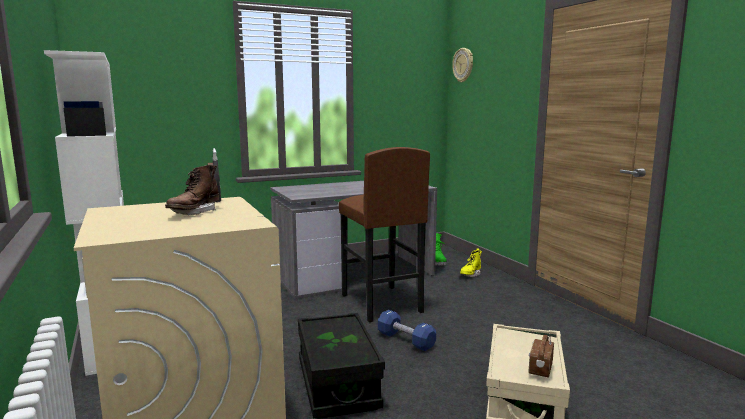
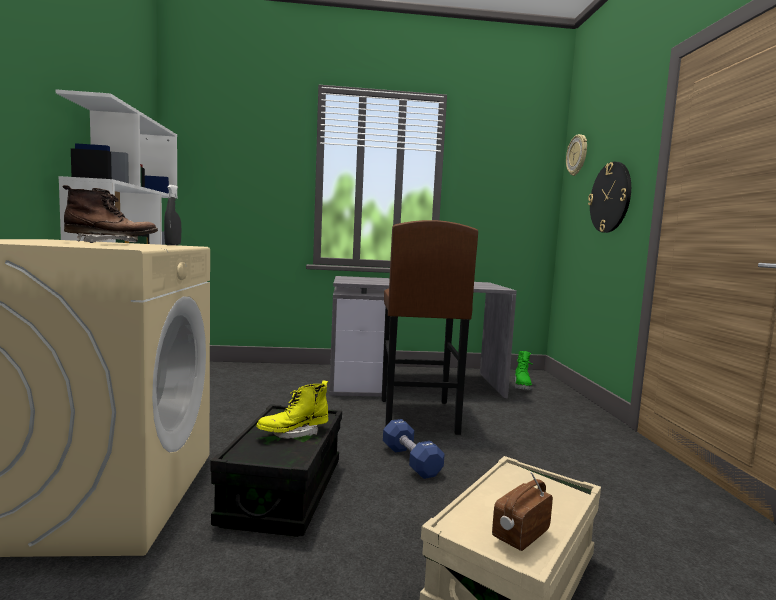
camera: 20 degrees right, 5 degrees down
brown boot [165,163,219,215] -> brown boot turned 150 degrees counterclockwise [63,185,158,243]
yellow boot [460,248,482,277] -> yellow boot moved to [256,380,328,439]
none -> wall clock [588,162,631,233]

